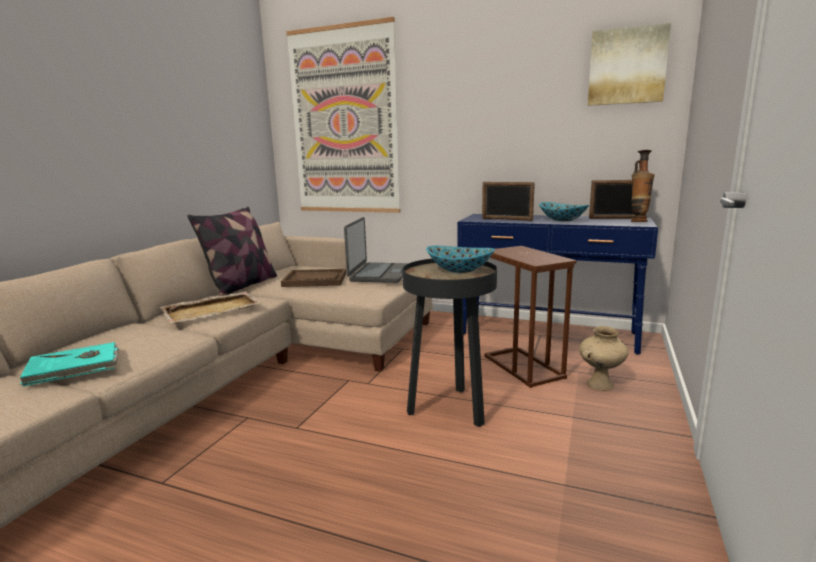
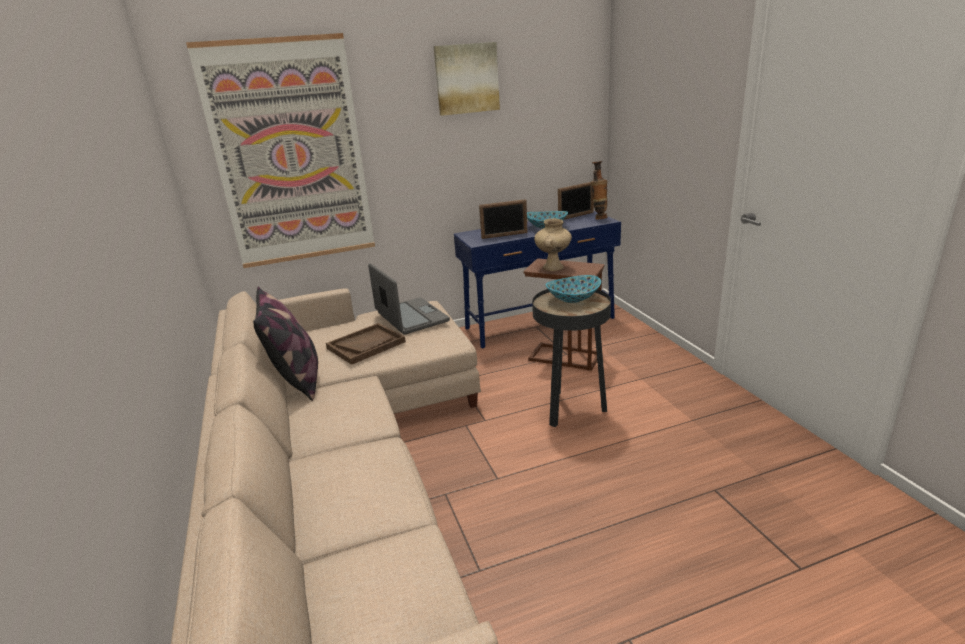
camera: 40 degrees left, 10 degrees up
turquoise book [20,342,119,387] -> none
beige tray [160,291,262,323] -> none
beige vase [579,326,628,390] -> beige vase moved to [534,218,572,271]
picture [588,23,671,106] -> picture moved to [433,42,500,116]

